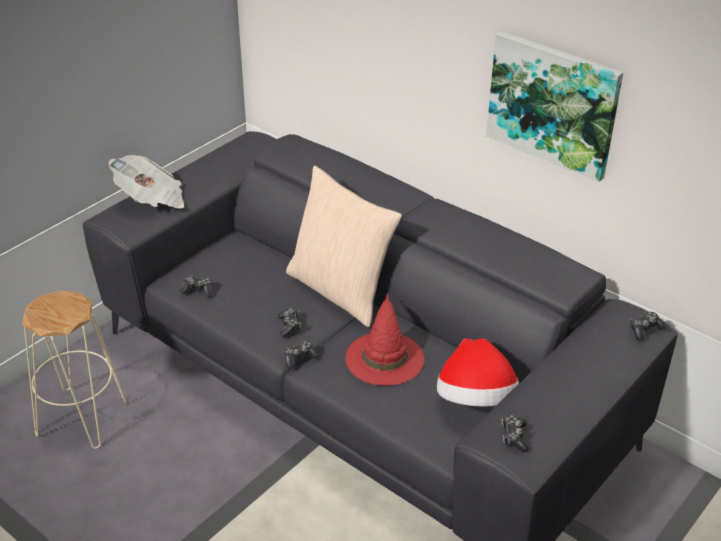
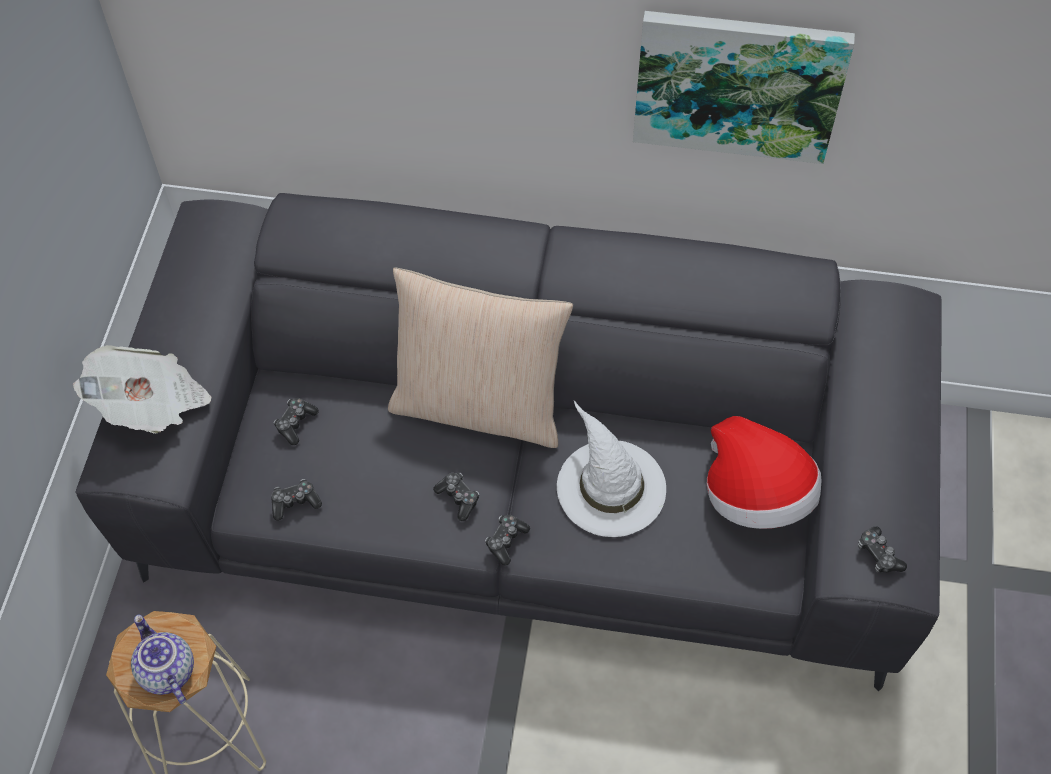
camera: 30 degrees left, 20 degrees up
red hat [346,293,424,386] -> white hat [557,401,666,537]
game controller [630,311,666,341] -> game controller moved to [274,398,319,445]
none -> teapot [131,614,194,704]

